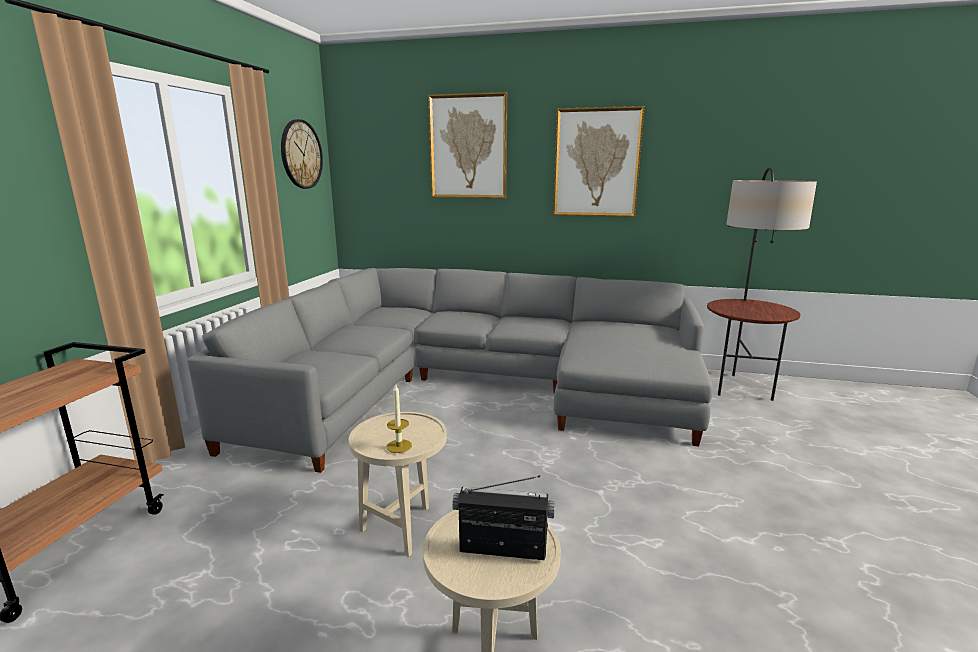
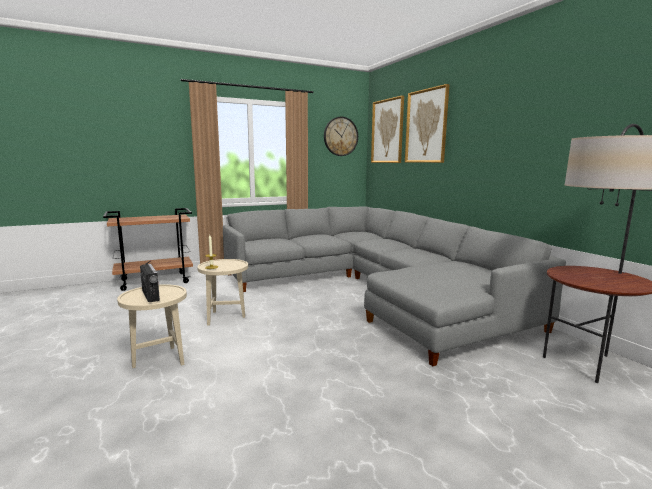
camera: 50 degrees right, 5 degrees down
picture [553,106,644,217] -> picture moved to [371,96,404,163]

